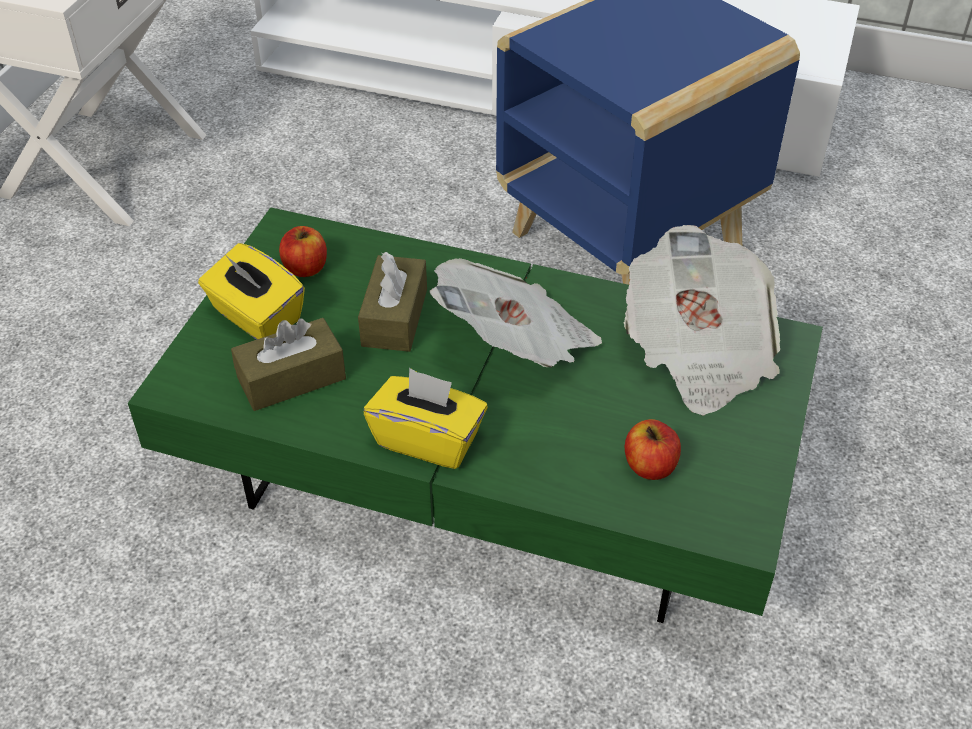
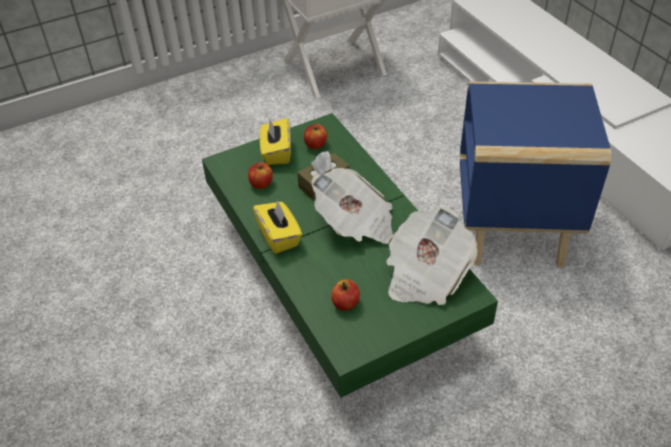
camera: 45 degrees right, 0 degrees up
brown tissue box [231,318,346,411] -> apple [248,162,273,189]

